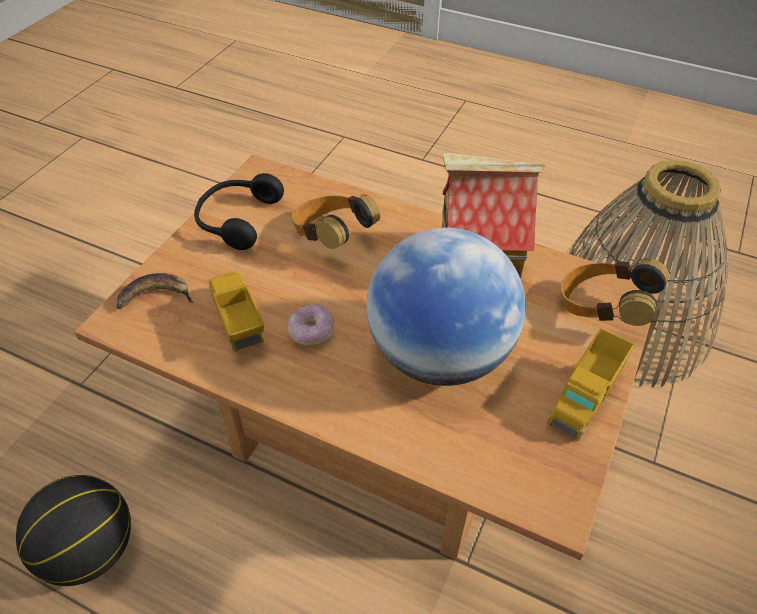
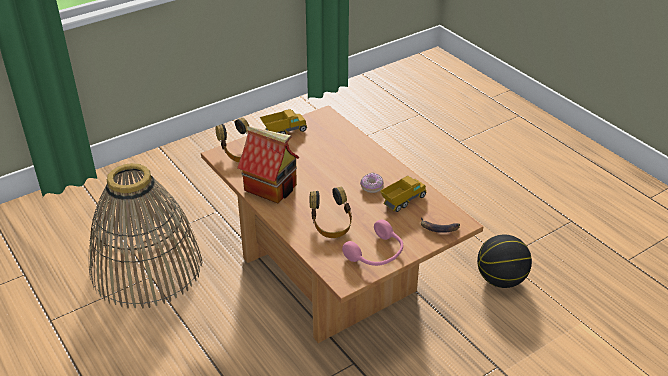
camera: 150 degrees left, 10 degrees down
black headphones [194,173,284,250] -> pink headphones [342,219,403,266]
toy truck [209,272,264,352] -> toy truck turned 135 degrees counterclockwise [380,176,427,212]
globe [367,228,525,386] -> none

